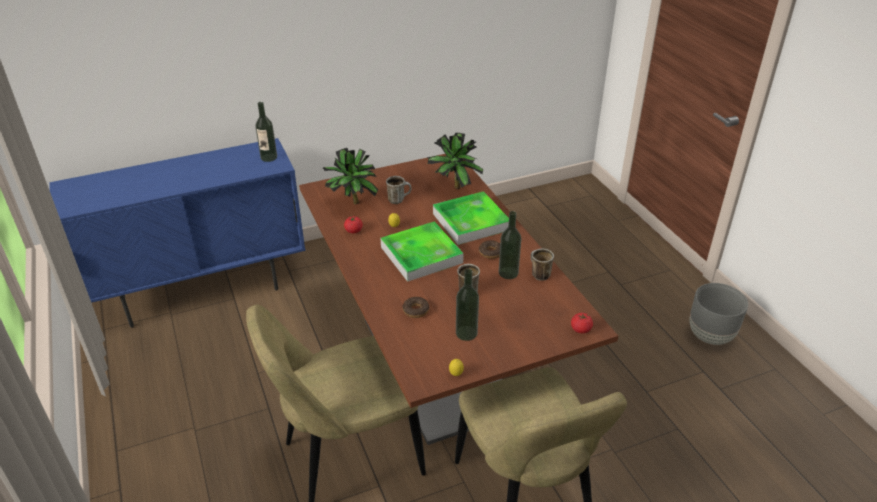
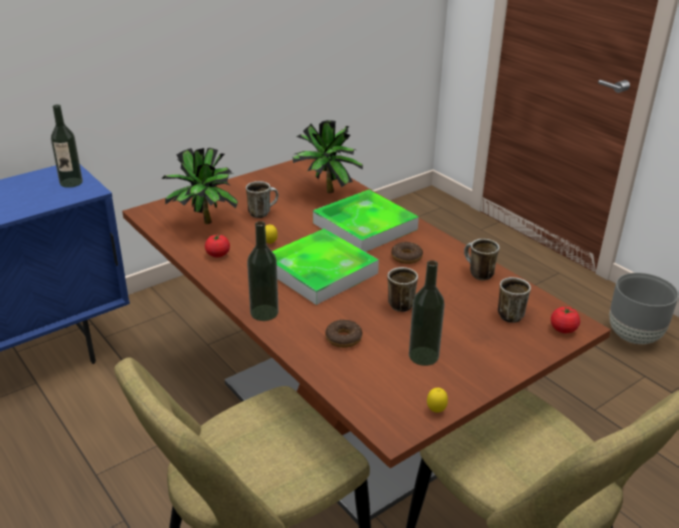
camera: 15 degrees left, 5 degrees down
bottle [499,211,521,279] -> bottle moved to [247,221,279,321]
none -> mug [498,277,531,323]

